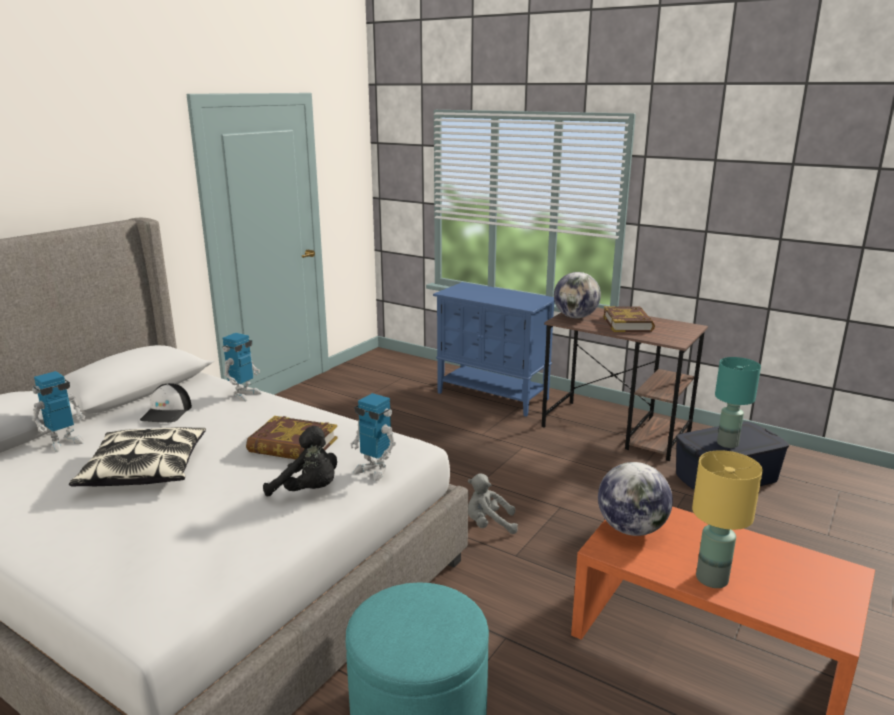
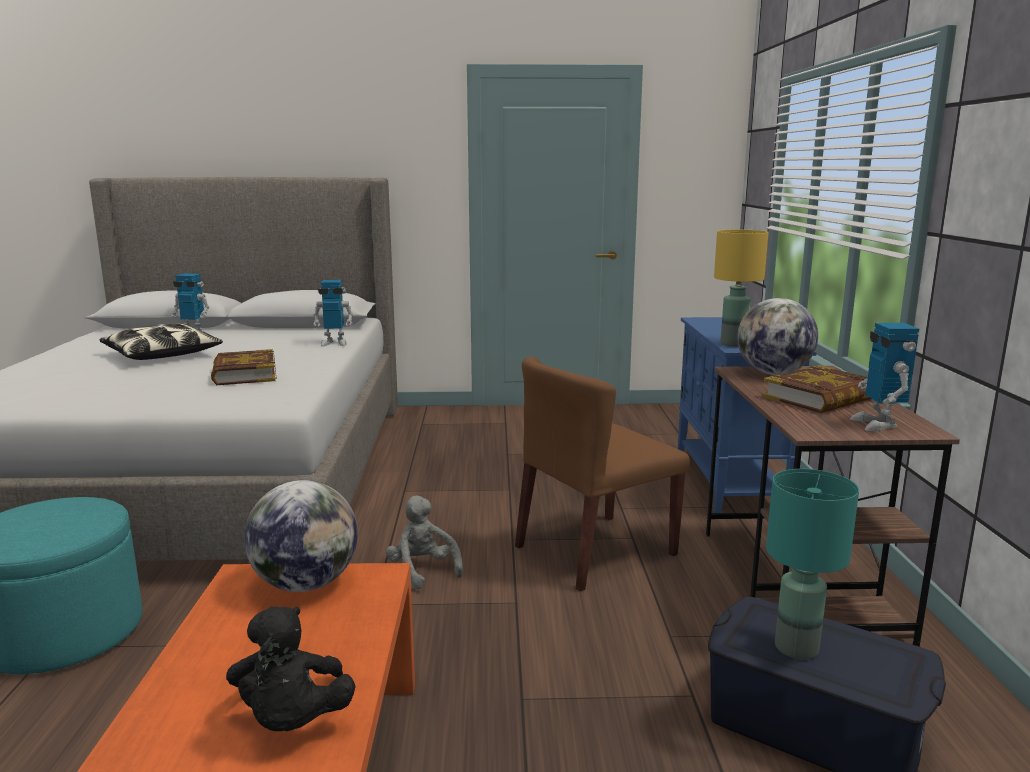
camera: 55 degrees right, 5 degrees down
cap [140,383,192,423] -> none
black plush toy [263,426,337,497] -> black plush toy moved to [226,607,355,731]
toy robot [351,393,396,482] -> toy robot moved to [850,323,919,431]
yellow table lamp [692,450,763,588] -> yellow table lamp moved to [714,229,769,347]
none -> brown chair [515,357,690,591]

